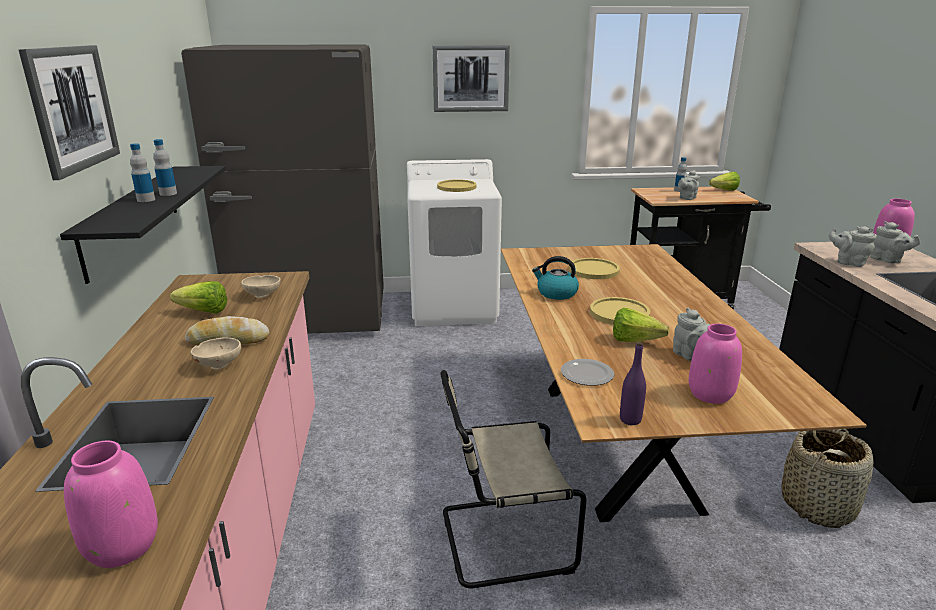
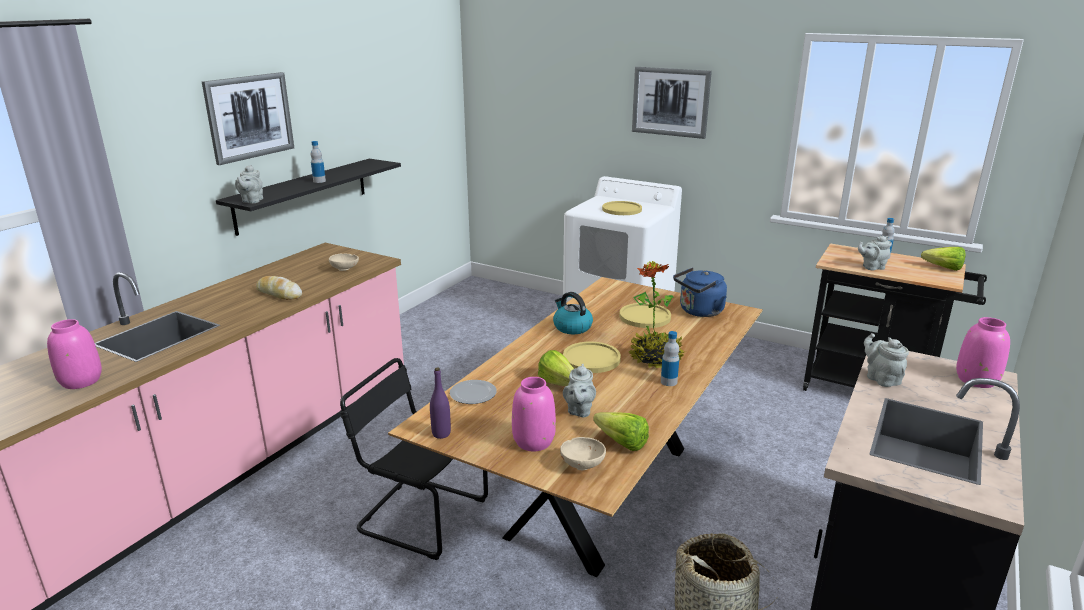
camera: 35 degrees right, 0 degrees up
bottle [130,143,155,202] -> bottle moved to [661,331,679,386]
lettuce [170,281,227,314] -> lettuce moved to [593,412,649,451]
grey fridge [181,45,384,334] -> none
beige bowl [191,337,241,370] -> beige bowl moved to [560,437,606,470]
beige chair [440,370,587,588] -> black chair [340,358,488,560]
grey teapot [871,221,921,263] -> grey teapot moved to [235,165,263,203]
none -> potted plant [629,261,687,368]
none -> blue kettle [673,267,727,317]

